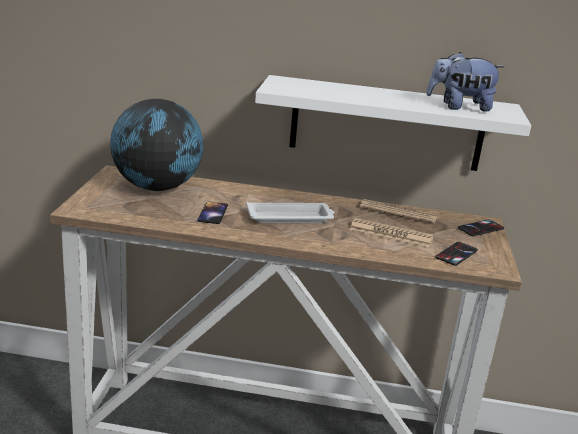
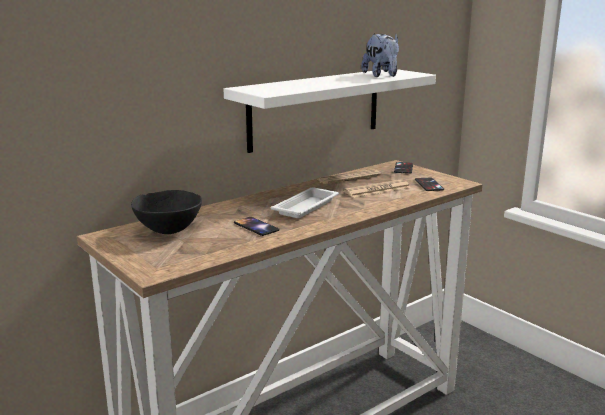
camera: 45 degrees left, 5 degrees down
globe [110,99,204,191] -> black bowl [131,190,202,234]
plush toy [426,52,504,111] -> plush toy turned 60 degrees counterclockwise [361,34,399,77]

